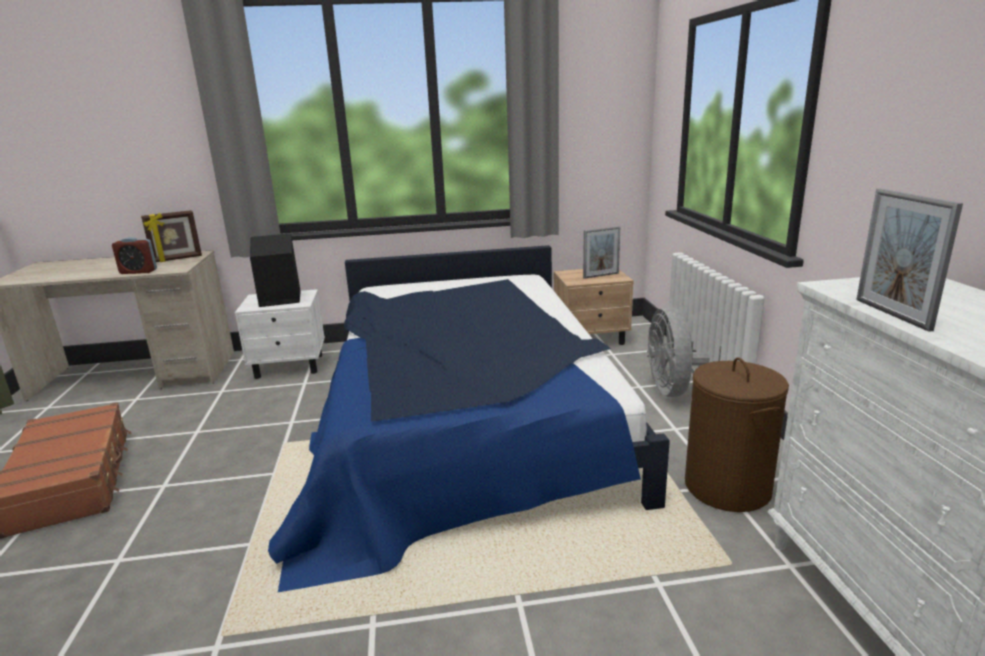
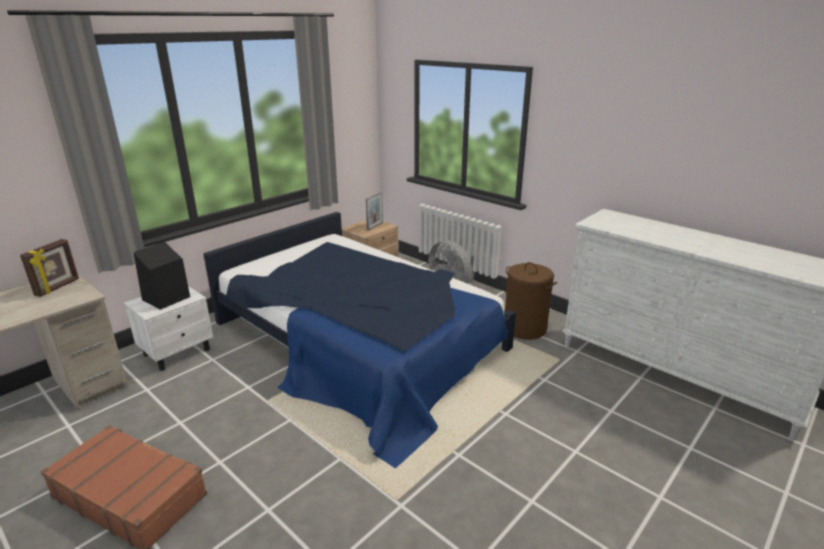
camera: 40 degrees left, 5 degrees up
alarm clock [112,237,157,274] -> none
picture frame [856,188,963,332] -> none

